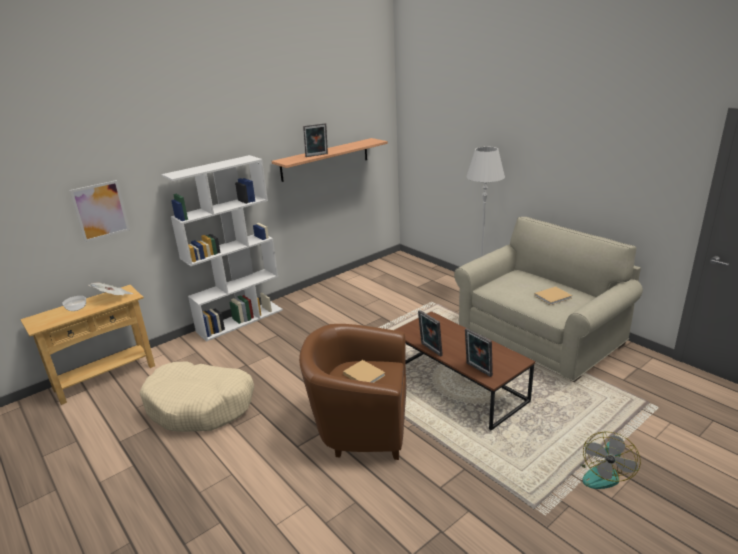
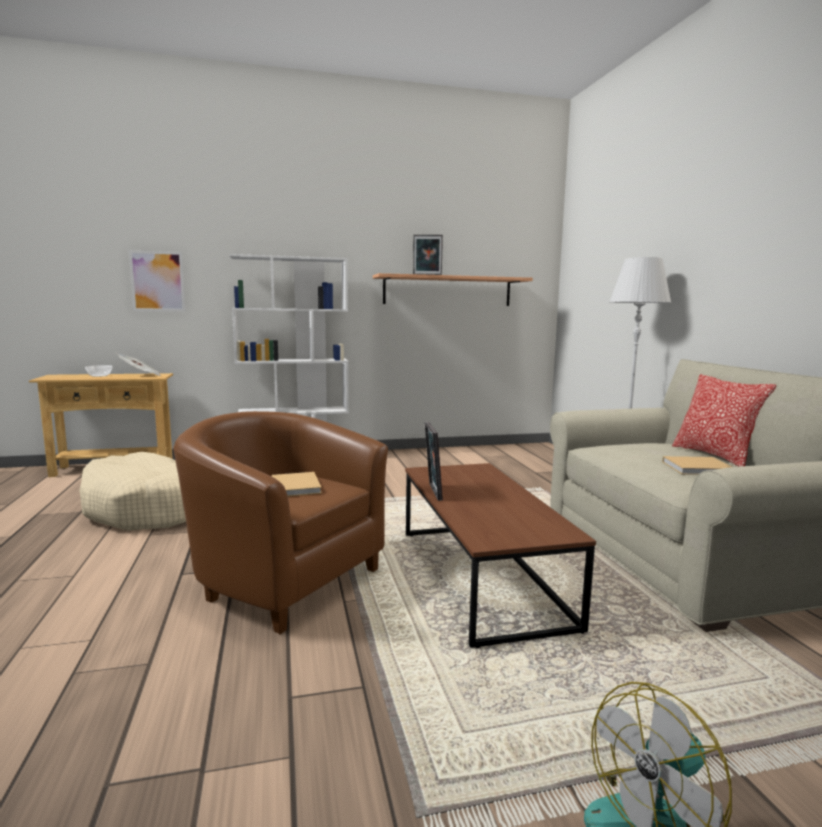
camera: 25 degrees right, 15 degrees down
picture frame [465,328,493,377] -> none
none -> pillow [672,374,776,467]

